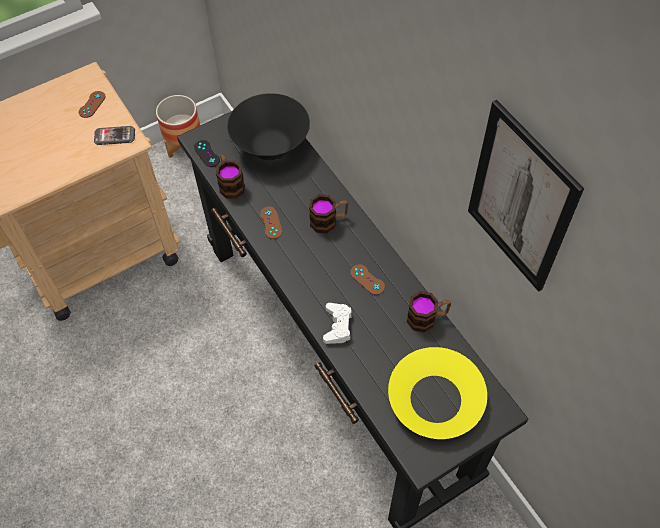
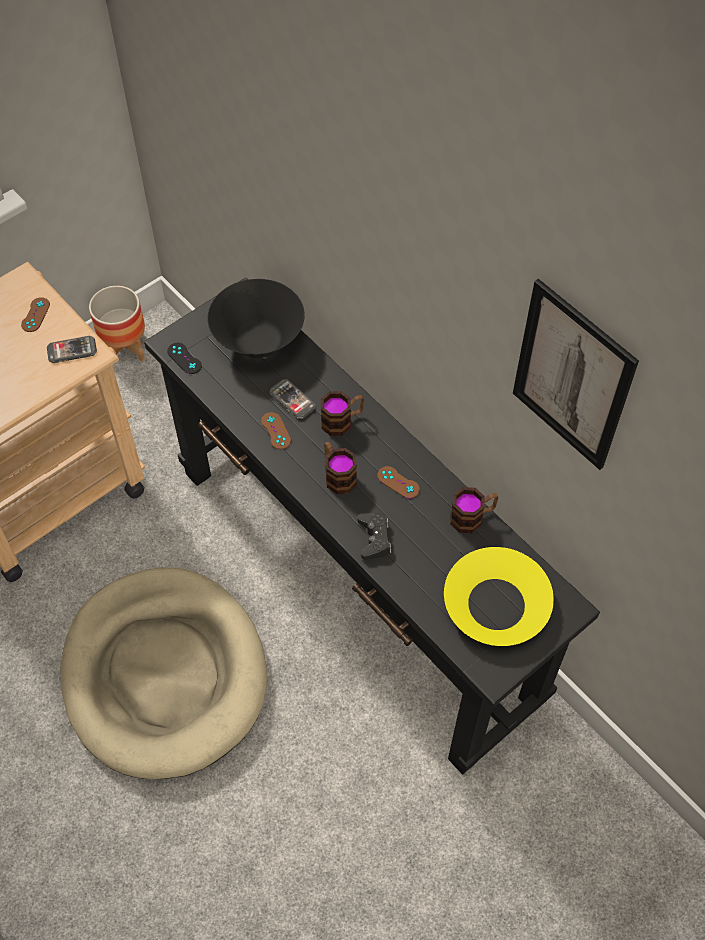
camera: 10 degrees left, 0 degrees up
mug [216,155,245,199] -> mug moved to [324,442,357,494]
white game controller [323,303,352,344] -> black game controller [358,513,391,560]
none -> beige dog bed [60,567,267,779]
none -> phone [270,379,316,419]

